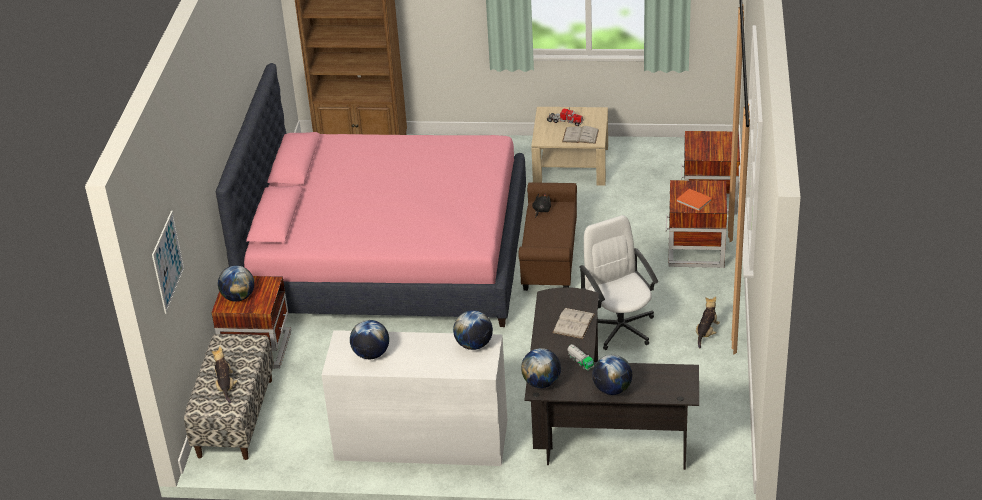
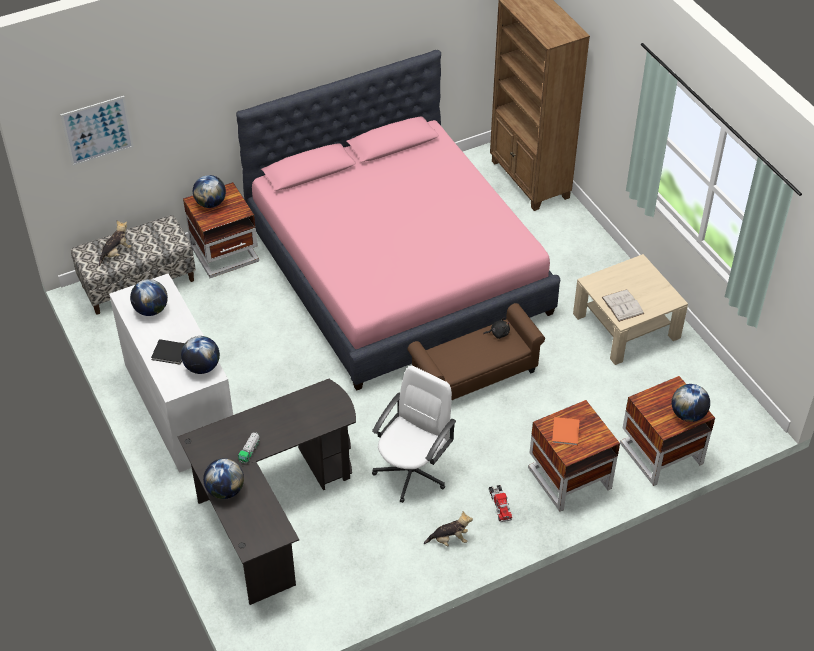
camera: 55 degrees right, 10 degrees up
globe [521,348,561,388] -> globe moved to [672,384,710,422]
toy truck [547,107,584,126] -> toy truck moved to [489,485,512,522]
white book [553,308,595,339] -> none
none -> black book [151,339,185,365]

